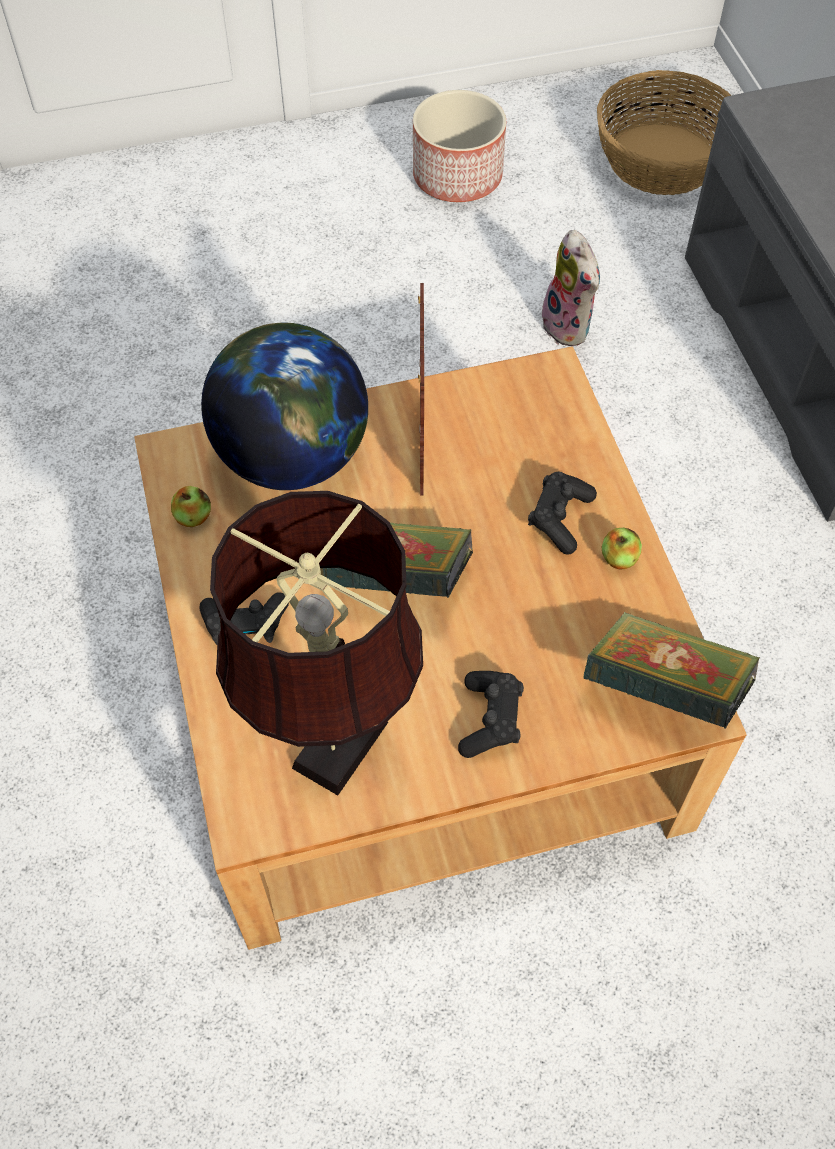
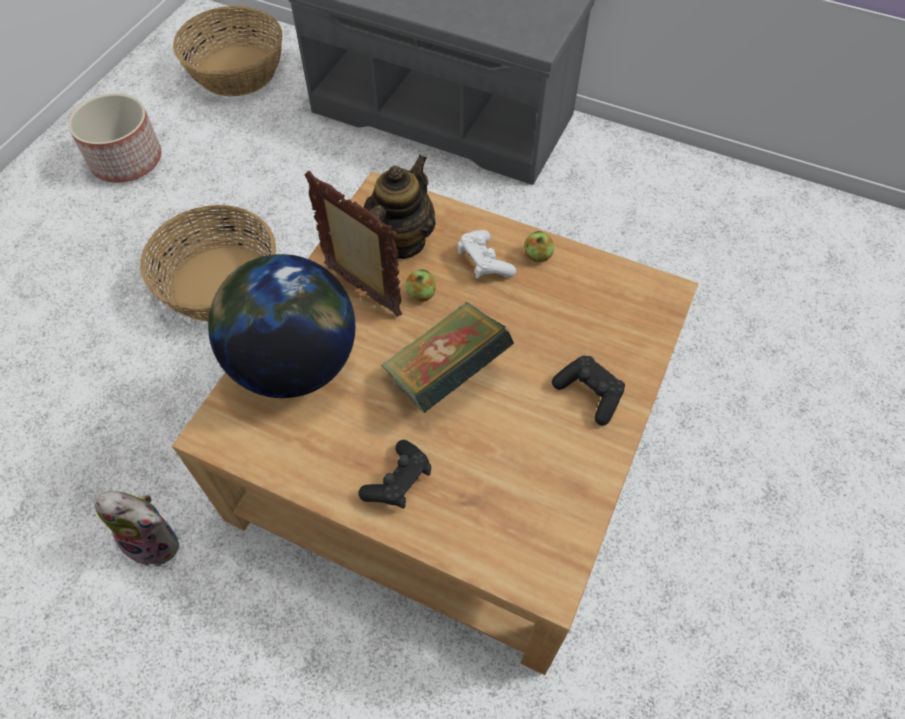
camera: 50 degrees left, 0 degrees up
apple [171,486,211,527] -> apple moved to [406,269,436,301]
brown table lamp [210,491,423,795] -> none
black game controller [528,472,597,555] -> white game controller [458,230,516,278]
plush toy [538,230,600,346] -> plush toy moved to [94,491,179,567]
book [584,612,760,729] -> none
none -> basket [140,205,276,322]
none -> teapot [364,155,436,259]

